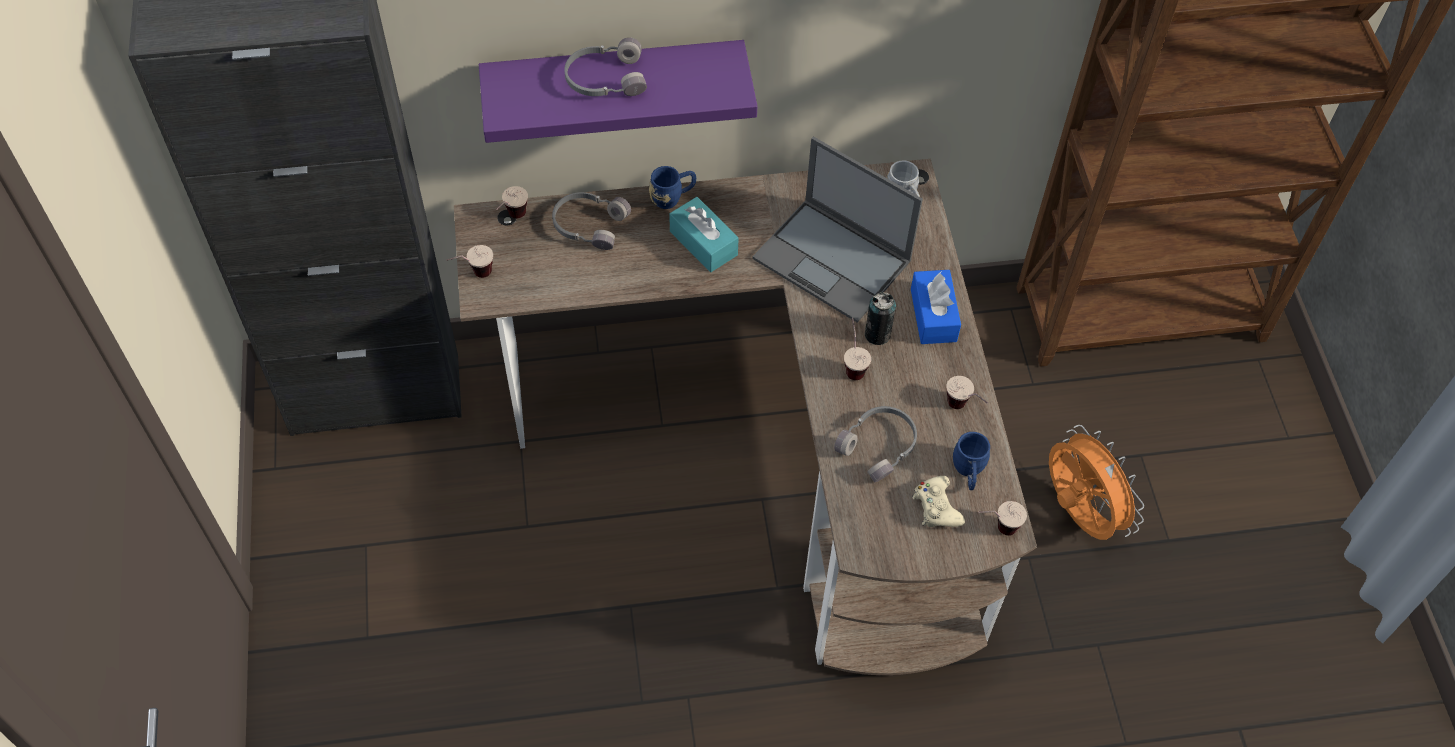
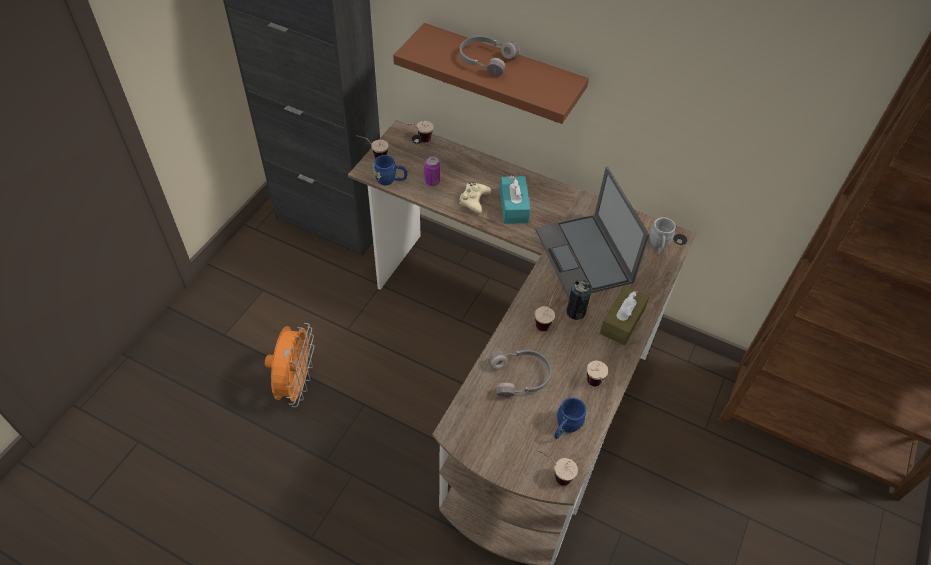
camera: 35 degrees right, 5 degrees down
purple shelf [479,40,757,143] -> brown shelf [393,23,589,124]
grey headphones [552,192,631,250] -> none
blue mug [649,166,696,209] -> blue mug moved to [373,155,407,185]
blue tissue box [911,270,961,344] -> brown tissue box [600,286,649,345]
beige game controller [912,476,965,527] -> beige game controller moved to [459,182,491,214]
orange fan [1049,425,1144,540] -> orange fan moved to [265,323,314,407]
none -> can [424,156,440,186]

